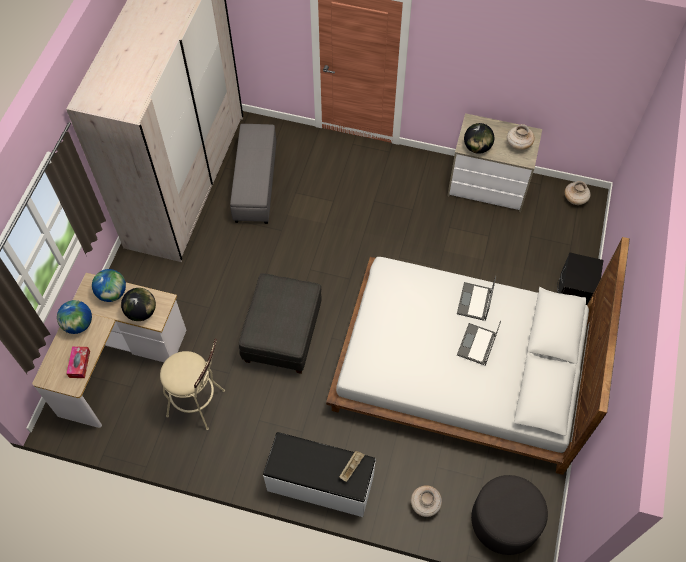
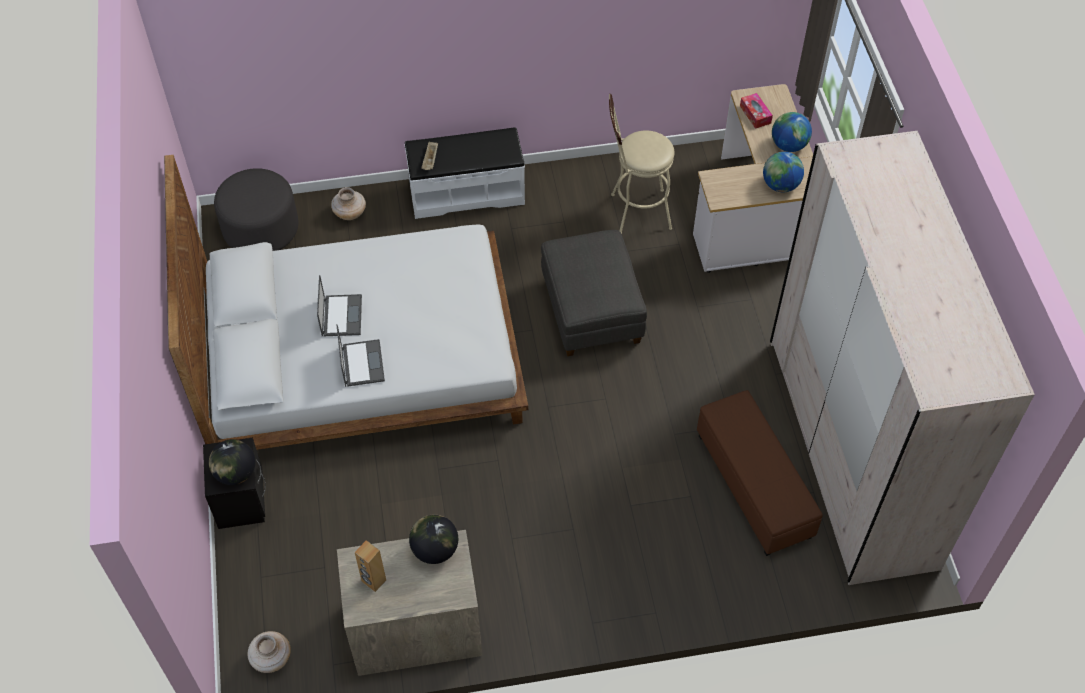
camera: 155 degrees right, 5 degrees down
globe [121,288,156,321] -> globe moved to [209,439,256,485]
grey ottoman [230,124,276,224] -> brown ottoman [697,390,823,556]
beige vase [507,124,535,150] -> brown speaker [355,540,386,592]

